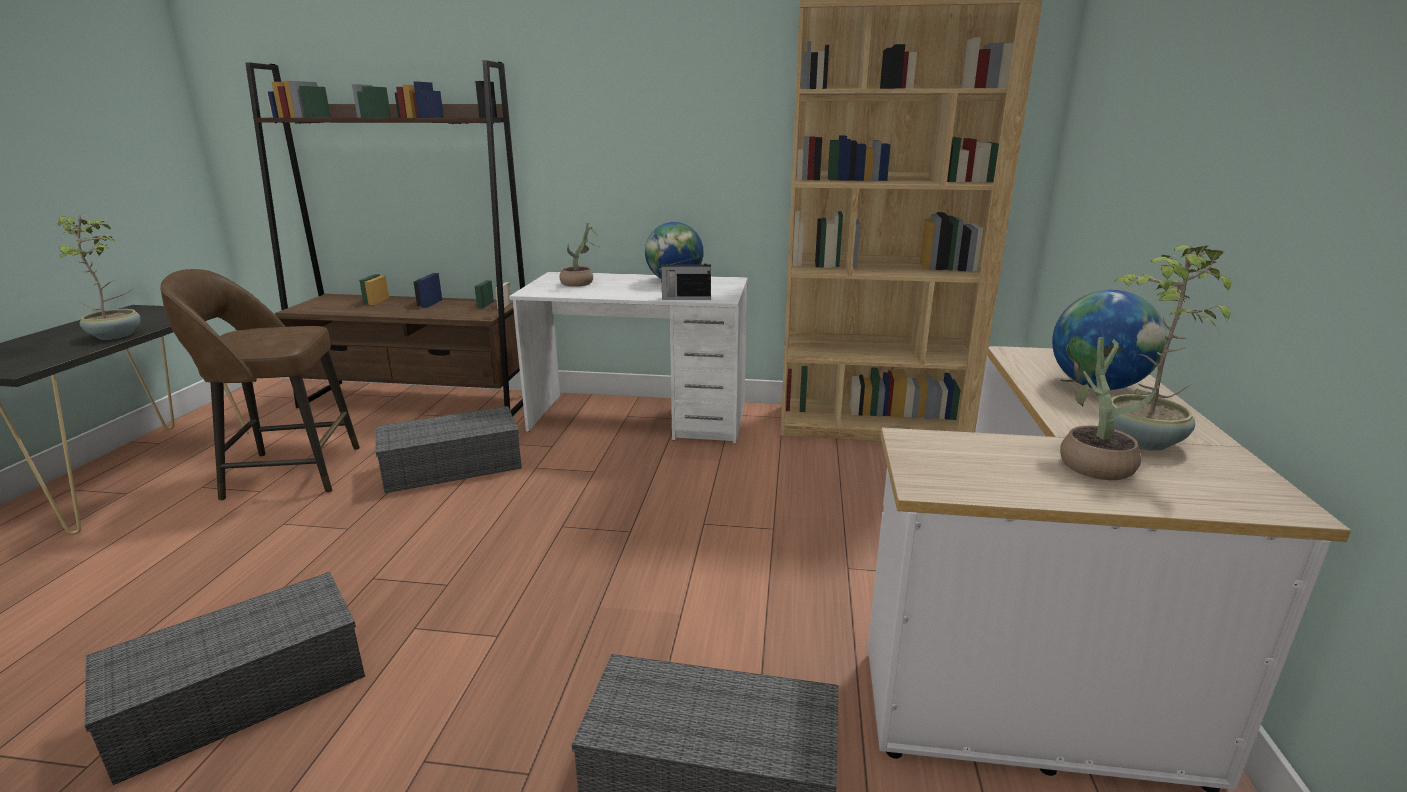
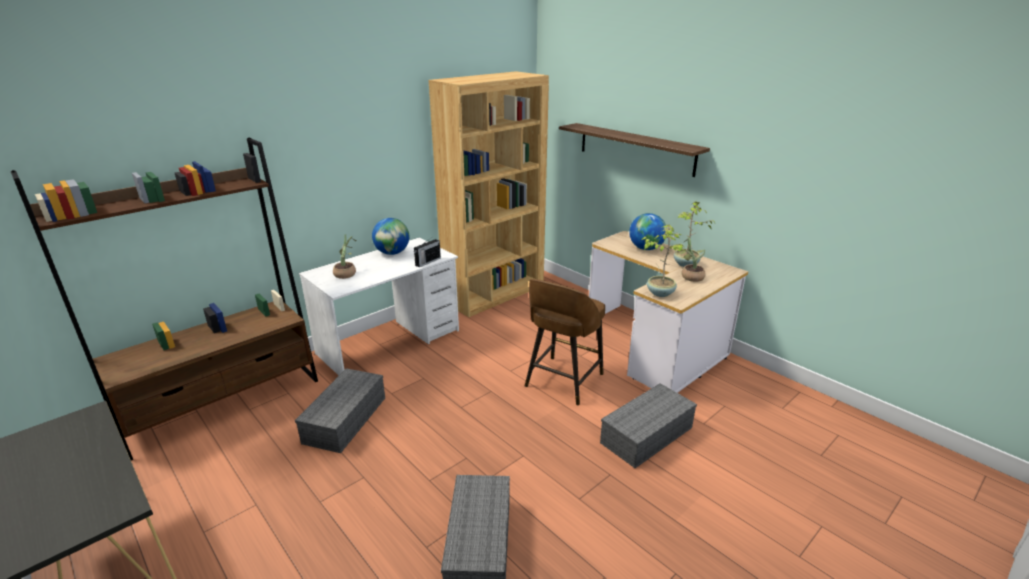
camera: 50 degrees left, 5 degrees up
potted plant [57,215,140,340] -> potted plant moved to [641,225,685,297]
brown stool [160,269,360,501] -> brown stool moved to [525,279,605,405]
none -> shelf [559,123,710,177]

